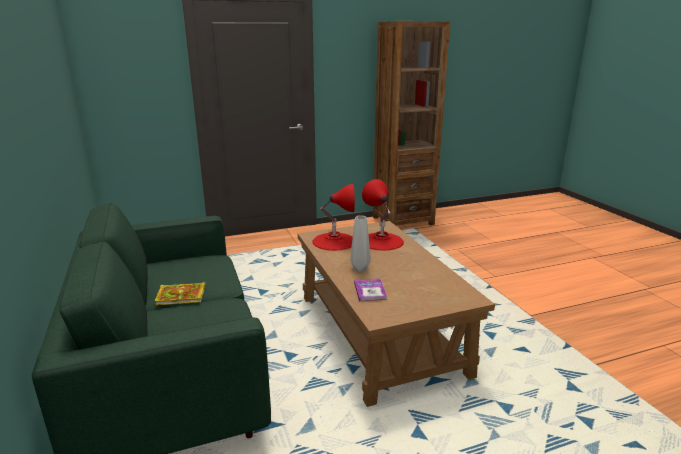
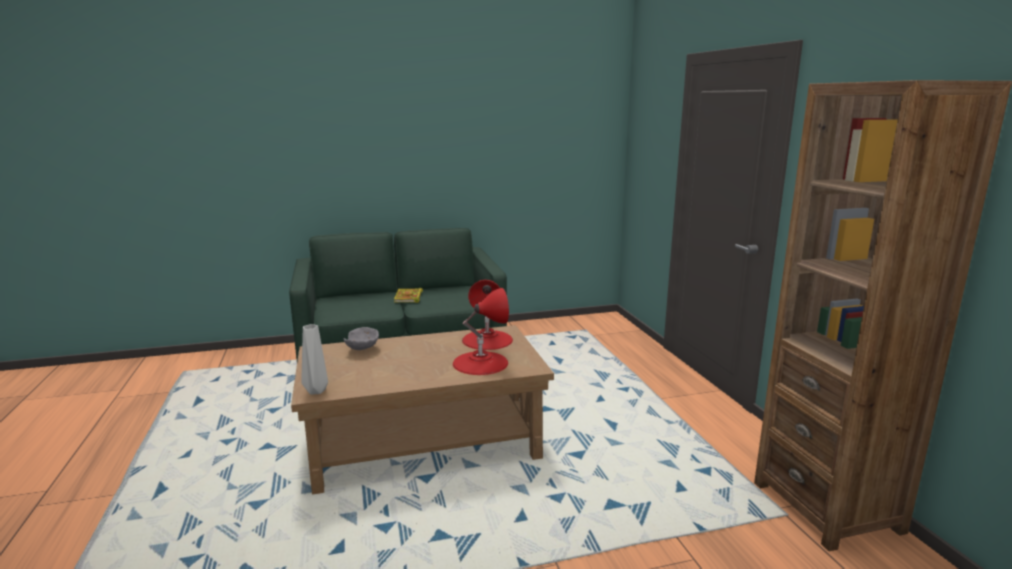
camera: 95 degrees right, 5 degrees down
grey vase [350,216,371,272] -> grey vase moved to [301,324,328,395]
book [354,279,387,301] -> grey bowl [344,327,379,350]

